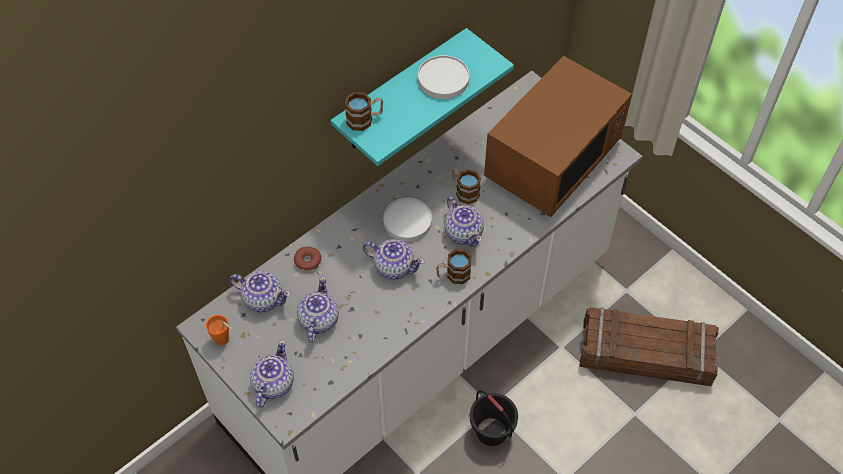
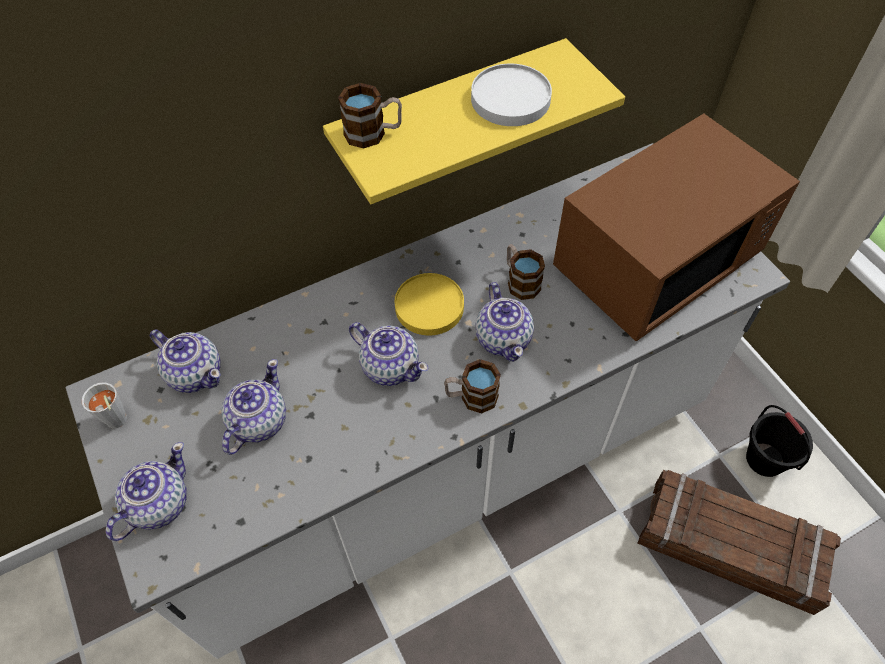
camera: 15 degrees right, 0 degrees up
orange cup [206,315,232,346] -> grey cup [82,382,127,428]
donut [294,246,322,271] -> none
turquoise shelf [331,28,514,166] -> yellow shelf [323,38,625,204]
white plate [383,198,432,242] -> yellow plate [395,273,464,336]
black bucket [470,390,518,446] -> black bucket moved to [746,405,813,477]

